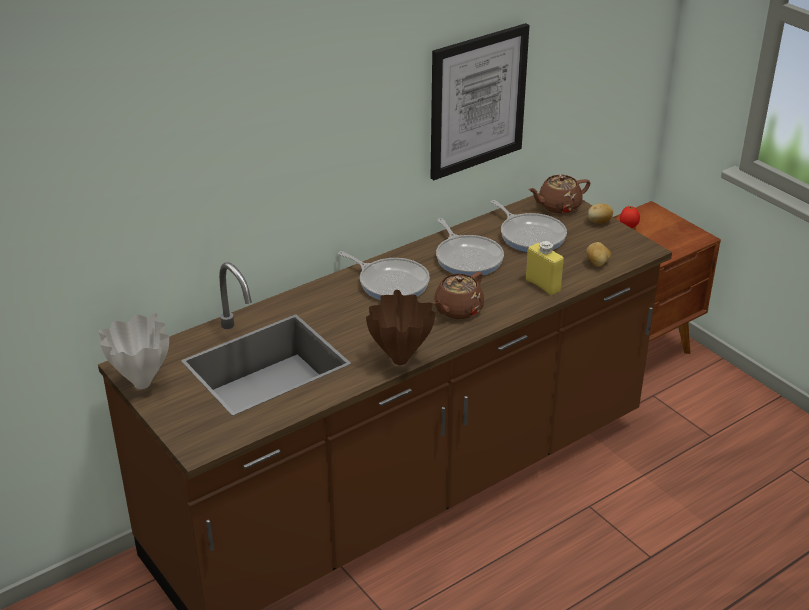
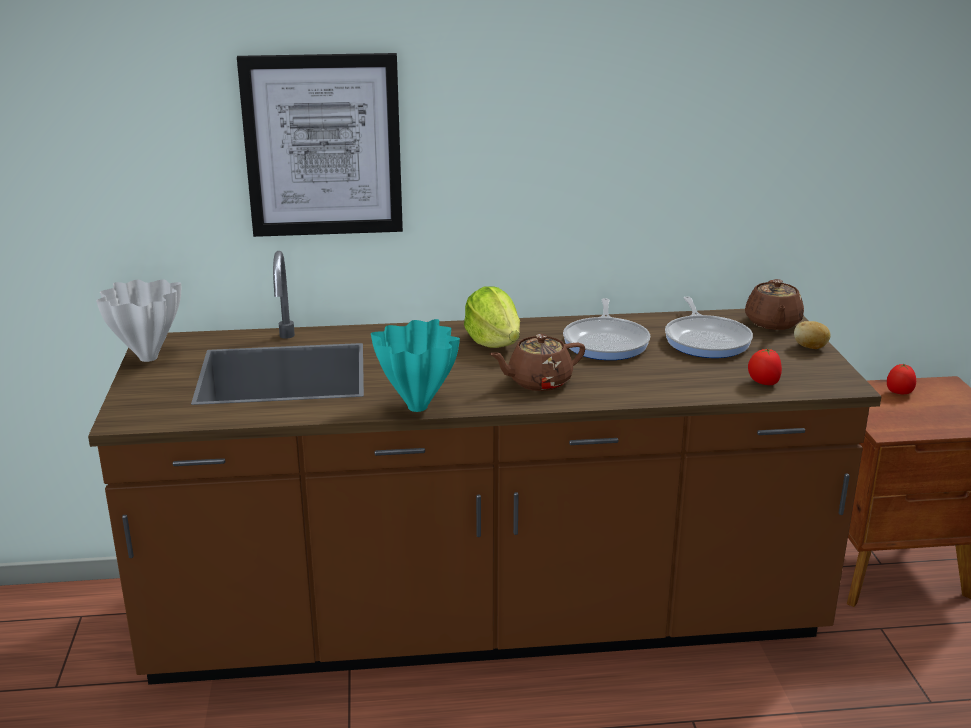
camera: 30 degrees right, 10 degrees down
frying pan [338,251,430,300] -> lettuce [464,286,520,348]
brown vase [366,290,436,365] -> turquoise vase [371,319,460,412]
picture [431,23,529,180] -> picture moved to [237,53,403,237]
yellow bottle [526,241,564,295] -> none
brown teapot [528,175,591,214] -> brown teapot turned 90 degrees counterclockwise [745,279,804,330]
potato [586,242,611,267] -> tomato [748,349,782,385]

